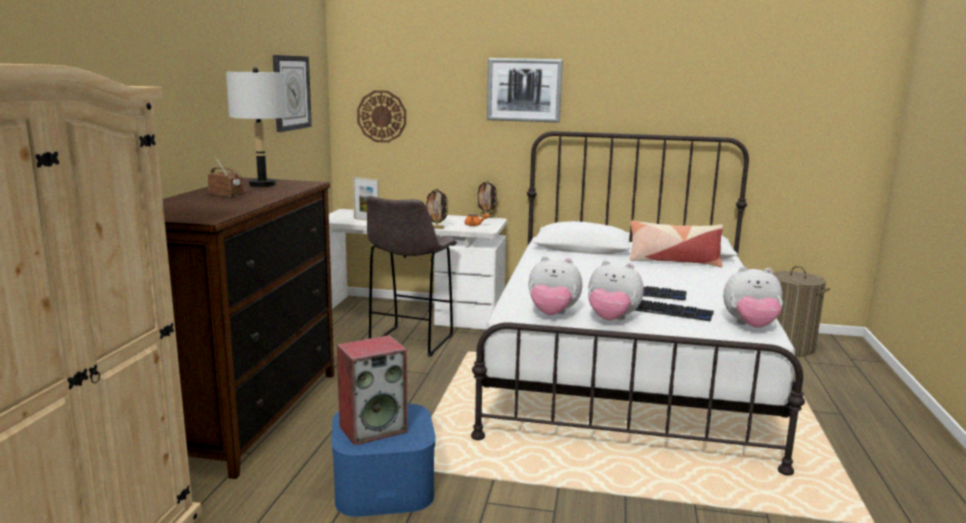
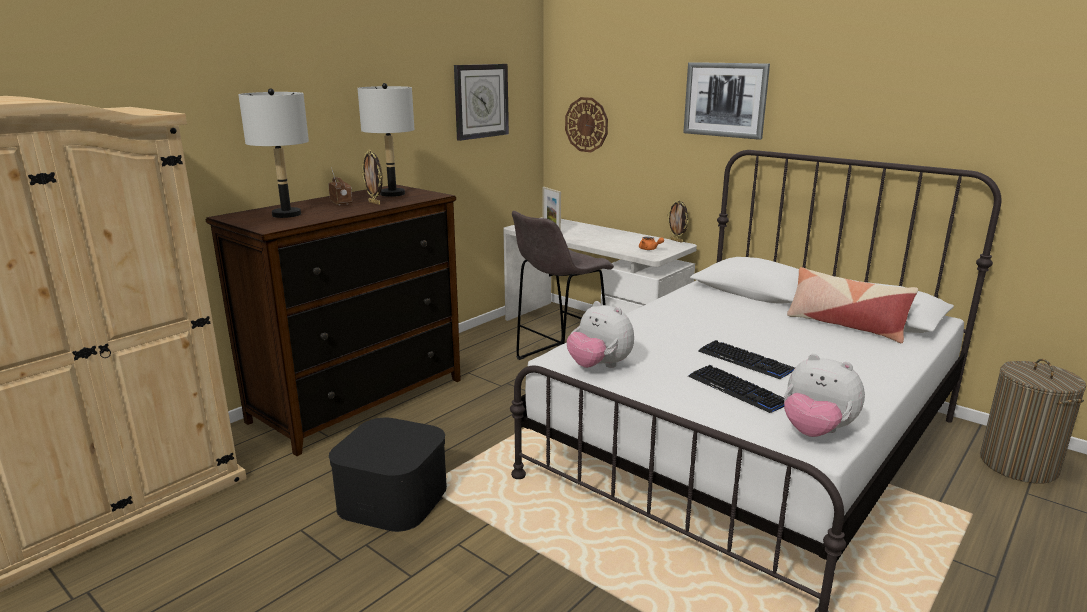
camera: 30 degrees right, 5 degrees up
blue storage box [331,403,436,517] -> black storage box [329,418,447,532]
speaker [337,335,408,446] -> none
picture frame [424,188,450,229] -> picture frame moved to [362,150,383,205]
plush toy [588,260,644,320] -> none
none -> grey table lamp [238,88,309,218]

